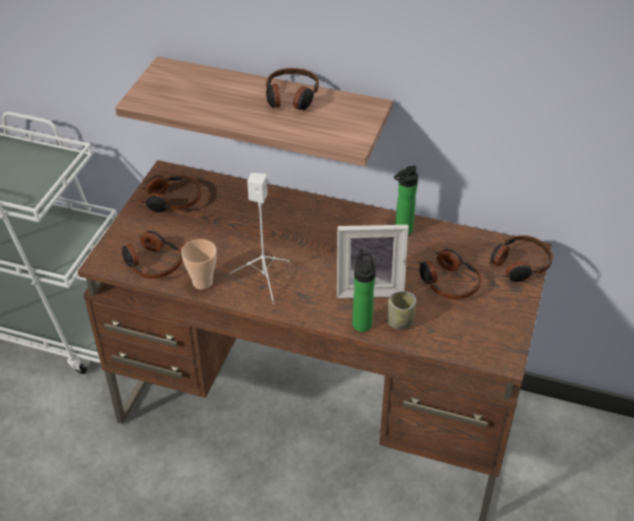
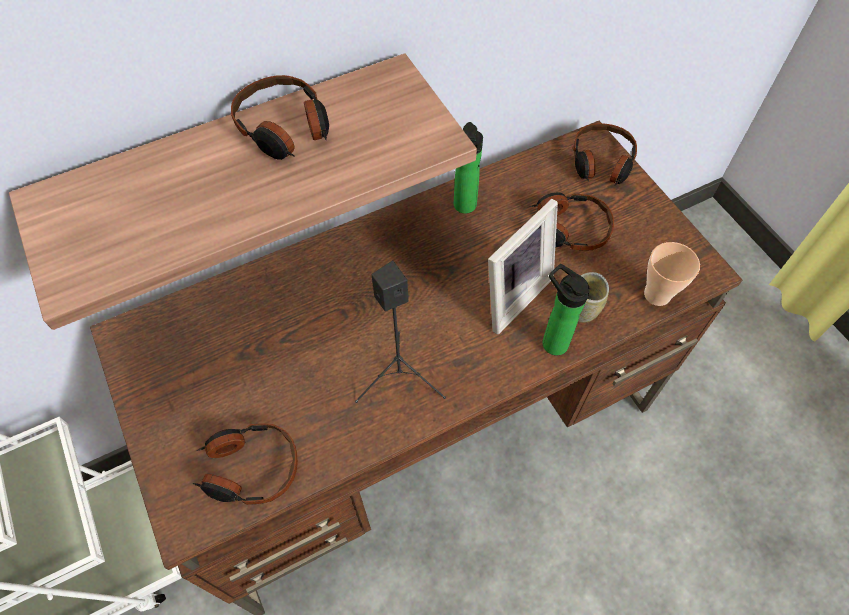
camera: 45 degrees left, 15 degrees up
headphones [141,175,201,212] -> none
cup [181,239,217,290] -> cup moved to [644,242,700,306]
white speaker [230,173,290,304] -> black speaker [355,260,446,403]

